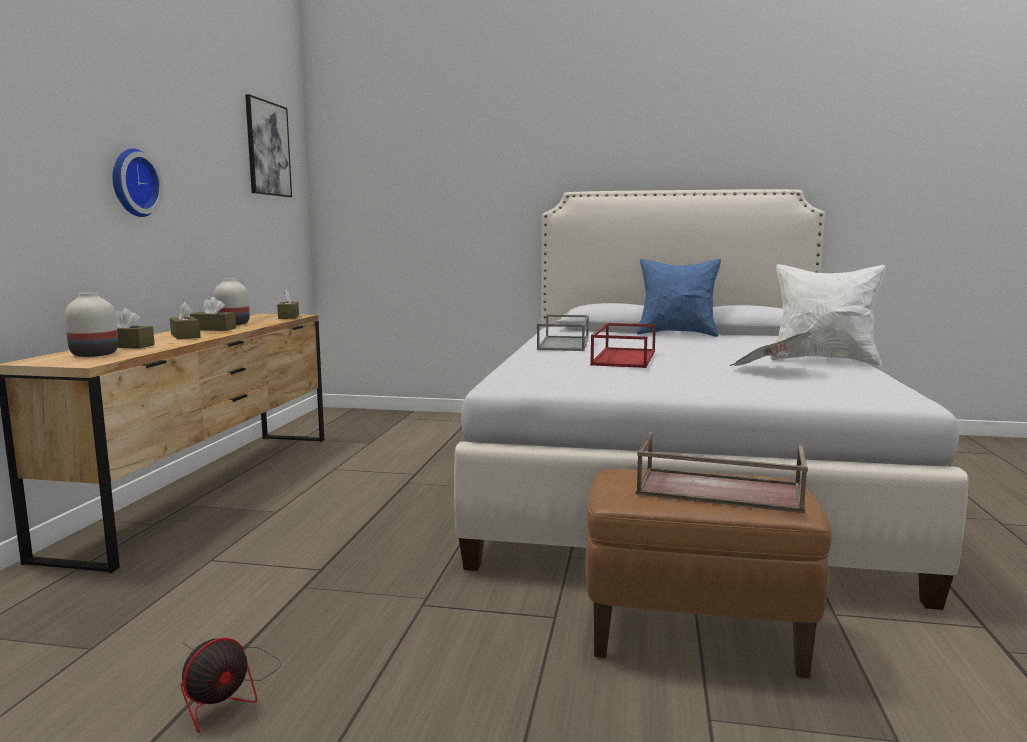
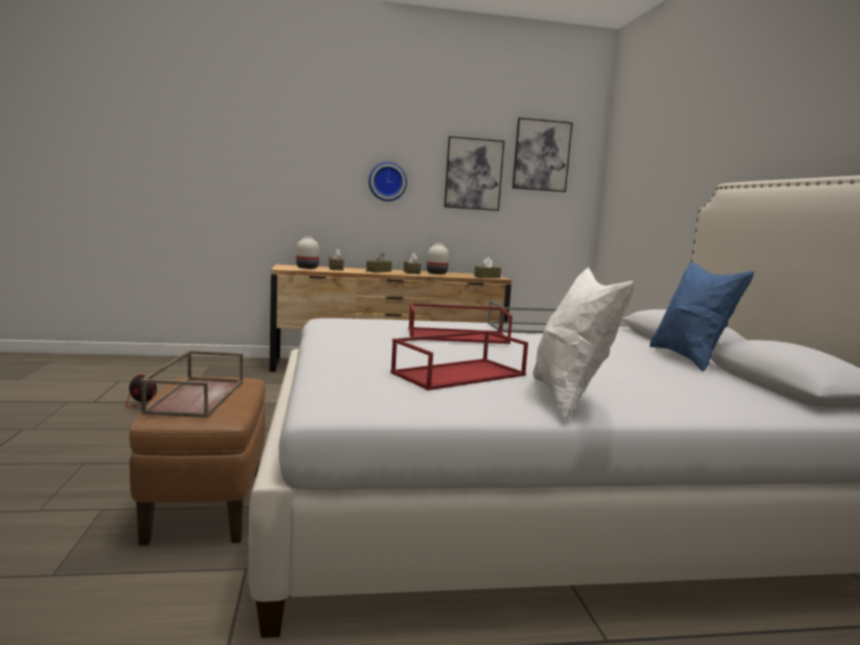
camera: 70 degrees right, 0 degrees up
newspaper [730,330,812,366] -> red tray [391,330,528,390]
none -> picture [444,136,505,211]

